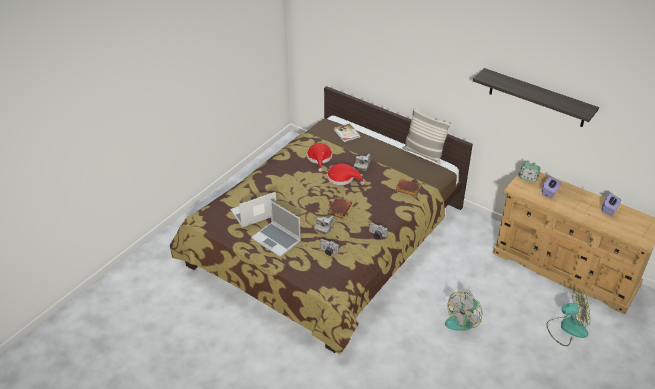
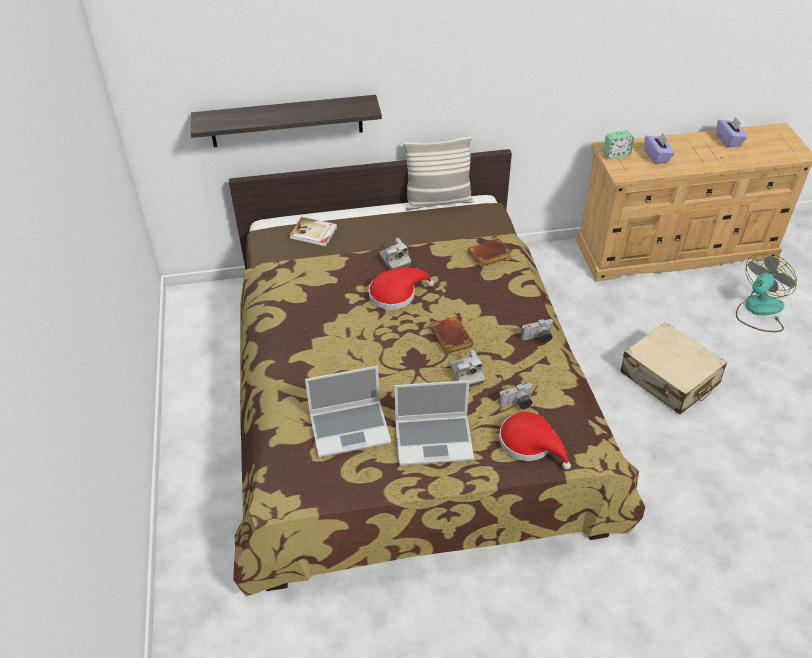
camera: 45 degrees left, 5 degrees up
laptop [230,192,276,228] -> laptop turned 120 degrees counterclockwise [305,365,391,458]
red hat [307,143,332,172] -> red hat moved to [499,412,571,470]
fan [445,292,482,331] -> beige suitcase [620,322,727,414]
shelf [473,68,599,127] -> shelf moved to [191,95,382,147]

